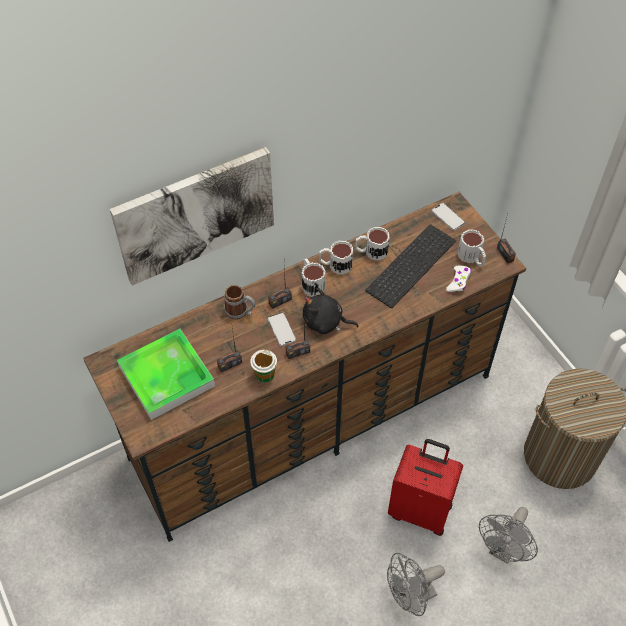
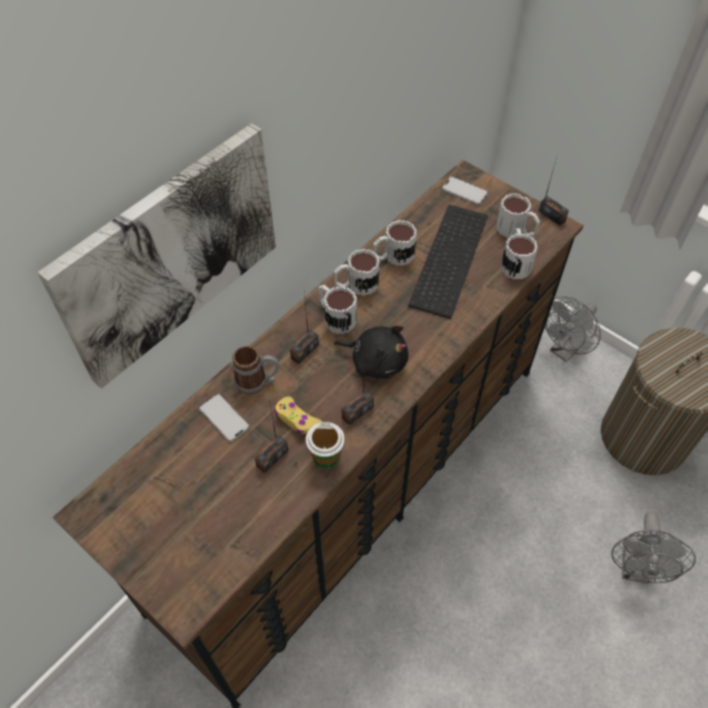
camera: 20 degrees left, 0 degrees up
tray [117,329,215,420] -> none
phone [268,312,296,346] -> phone moved to [199,394,250,442]
black plush toy [303,288,358,334] -> black plush toy turned 150 degrees counterclockwise [334,326,408,379]
grey fan [387,553,445,616] -> grey fan moved to [545,296,601,363]
red suitcase [388,439,463,536] -> none
white game controller [446,265,471,292] -> mug [501,228,537,279]
none -> yellow game controller [274,396,322,434]

